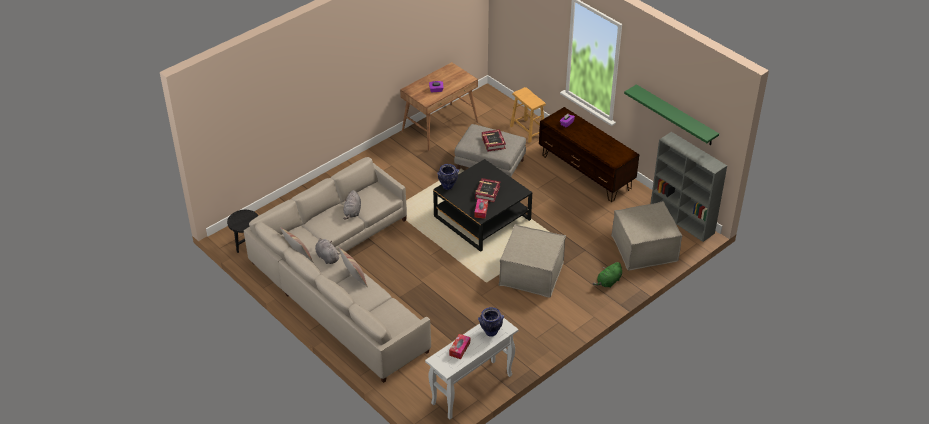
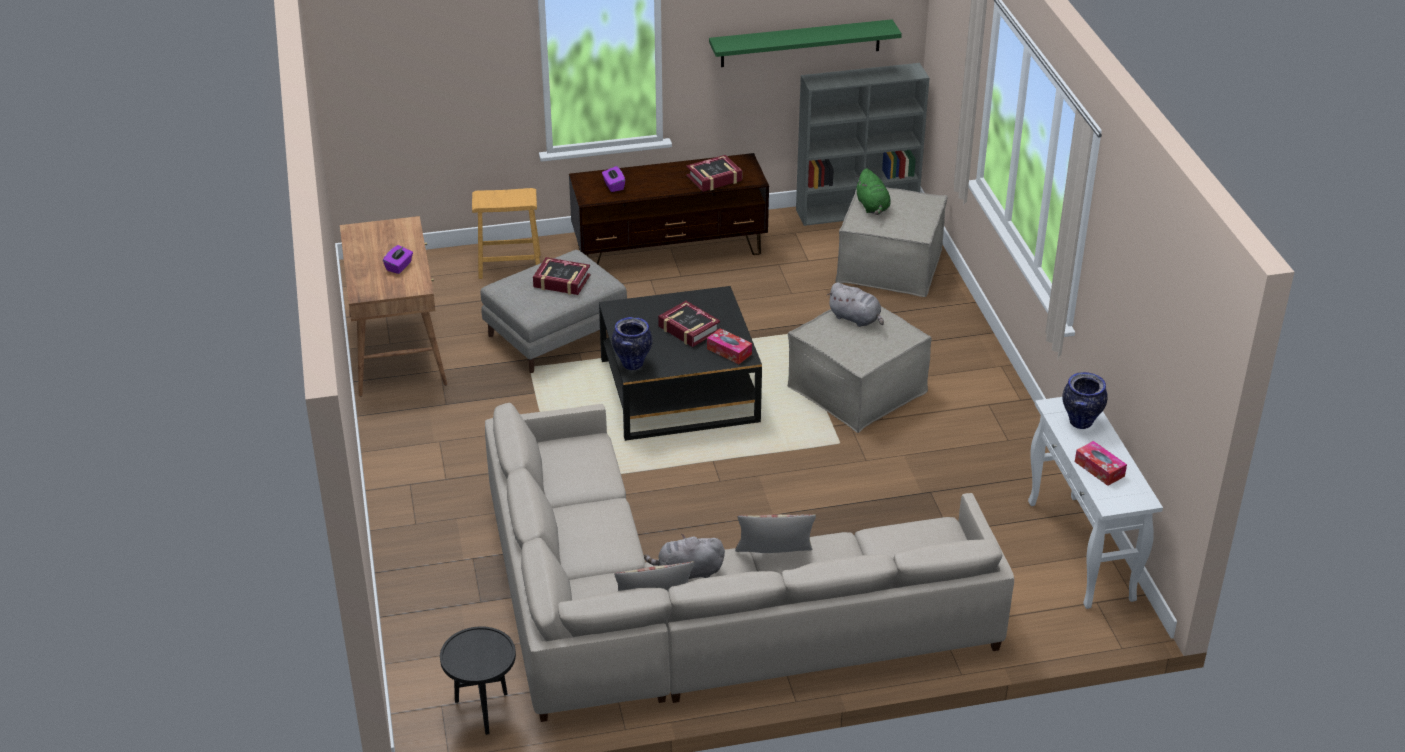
camera: 60 degrees left, 5 degrees down
grey plush toy [343,190,361,220] -> grey plush toy moved to [827,283,884,327]
green plush toy [593,262,622,288] -> green plush toy moved to [856,168,891,215]
none -> book [686,155,742,192]

